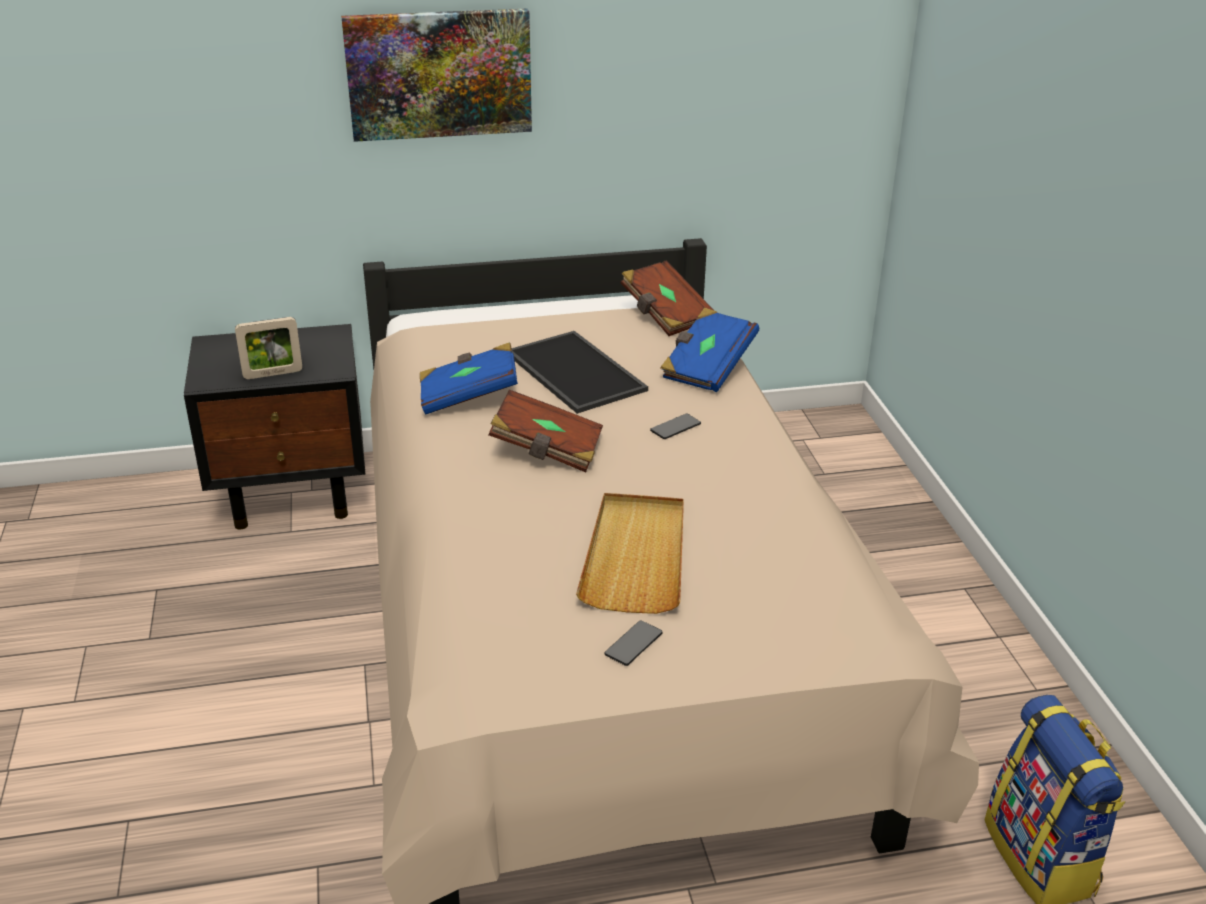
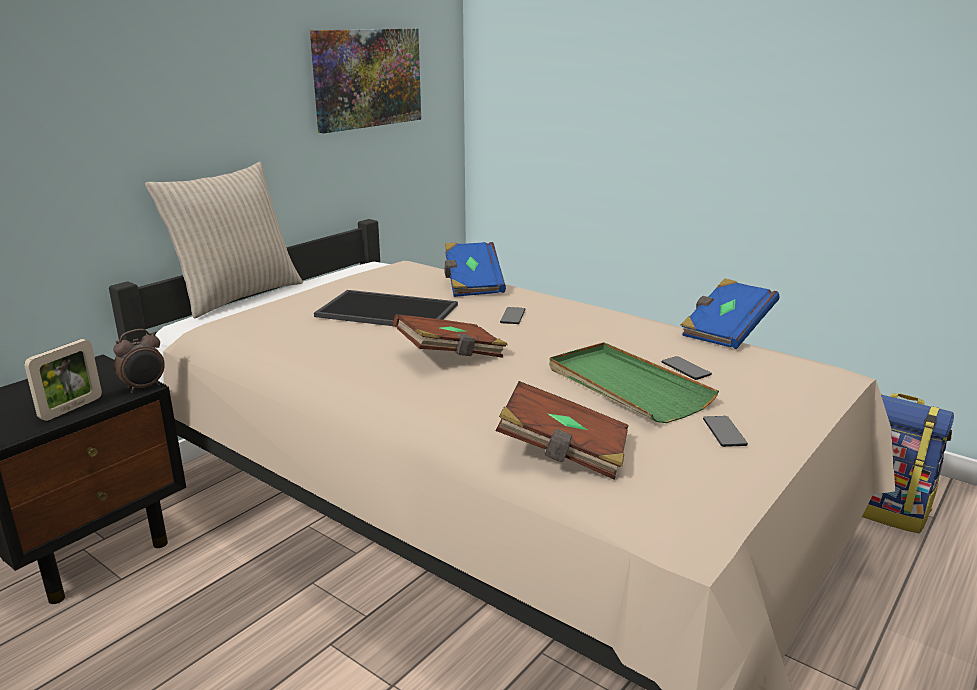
camera: 40 degrees left, 10 degrees down
picture [341,8,532,142] -> picture moved to [310,28,421,133]
blue book [420,342,518,414] -> blue book moved to [681,278,779,349]
beige tray [576,493,684,614] -> green tray [549,342,719,423]
brown book [621,260,713,336] -> brown book moved to [496,381,629,479]
none -> alarm clock [113,329,165,393]
none -> beige pillow [145,162,303,318]
none -> phone [662,356,712,380]

